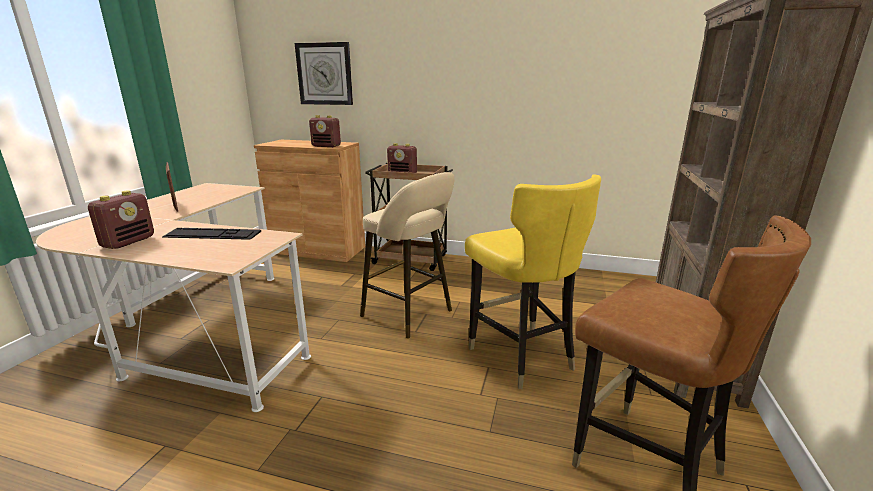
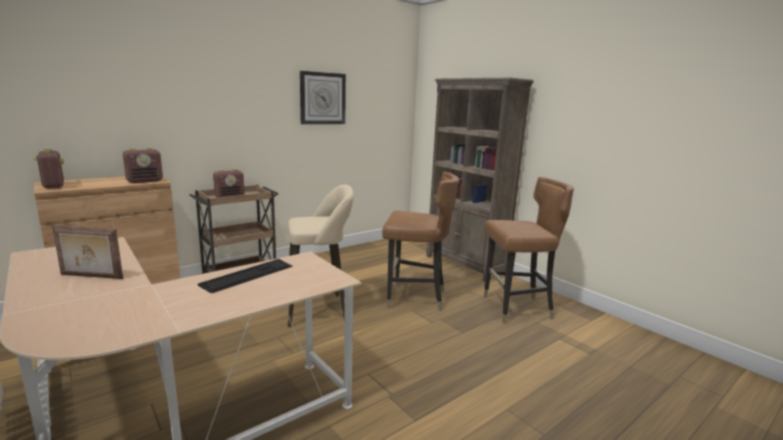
camera: 55 degrees left, 5 degrees down
radio [88,190,154,249] -> radio moved to [34,148,64,189]
wall clock [295,42,353,105] -> wall clock moved to [300,71,346,124]
yellow chair [465,174,601,389] -> brown chair [382,172,459,311]

